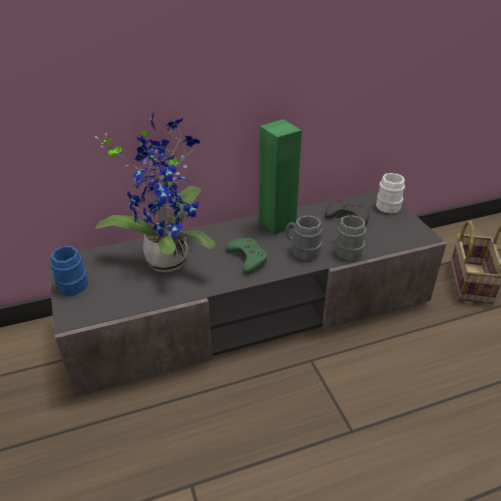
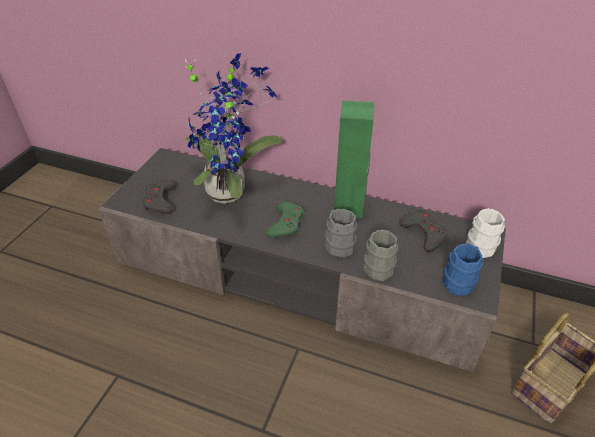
camera: 40 degrees right, 5 degrees up
blue mug [50,246,88,295] -> blue mug moved to [442,243,483,296]
none -> grey game controller [143,180,176,214]

